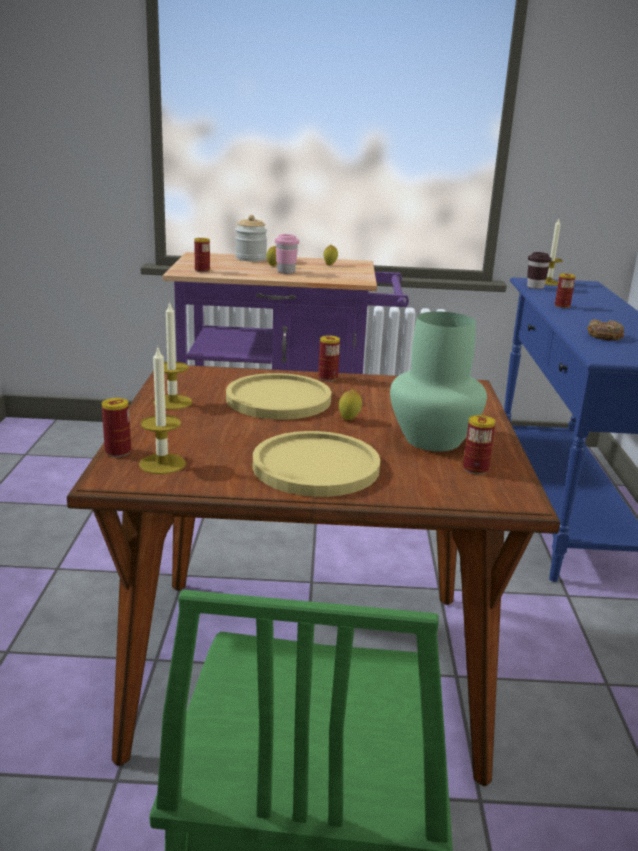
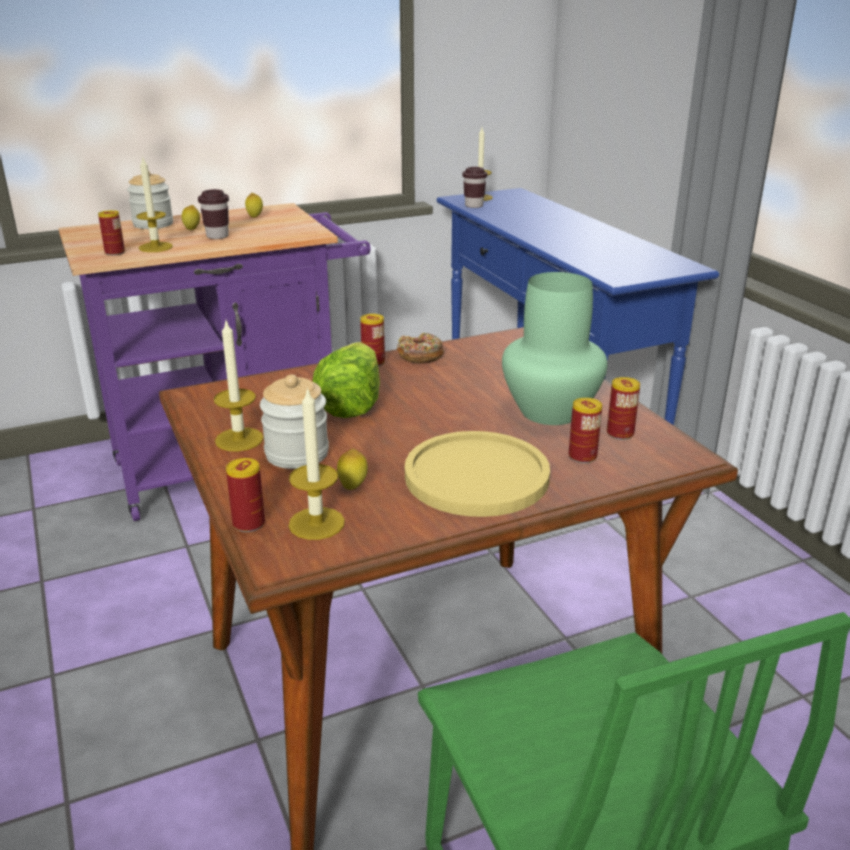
camera: 25 degrees left, 5 degrees up
yellow plate [226,373,331,420] -> lettuce [312,342,380,418]
pink cup [275,234,299,274] -> brown cup [198,189,229,239]
lemon [339,389,362,420] -> lemon moved to [337,448,368,490]
can [555,273,575,308] -> can moved to [569,398,602,463]
donut [587,319,624,341] -> donut moved to [397,333,444,364]
none -> candle [136,156,173,252]
none -> jar [260,374,329,469]

